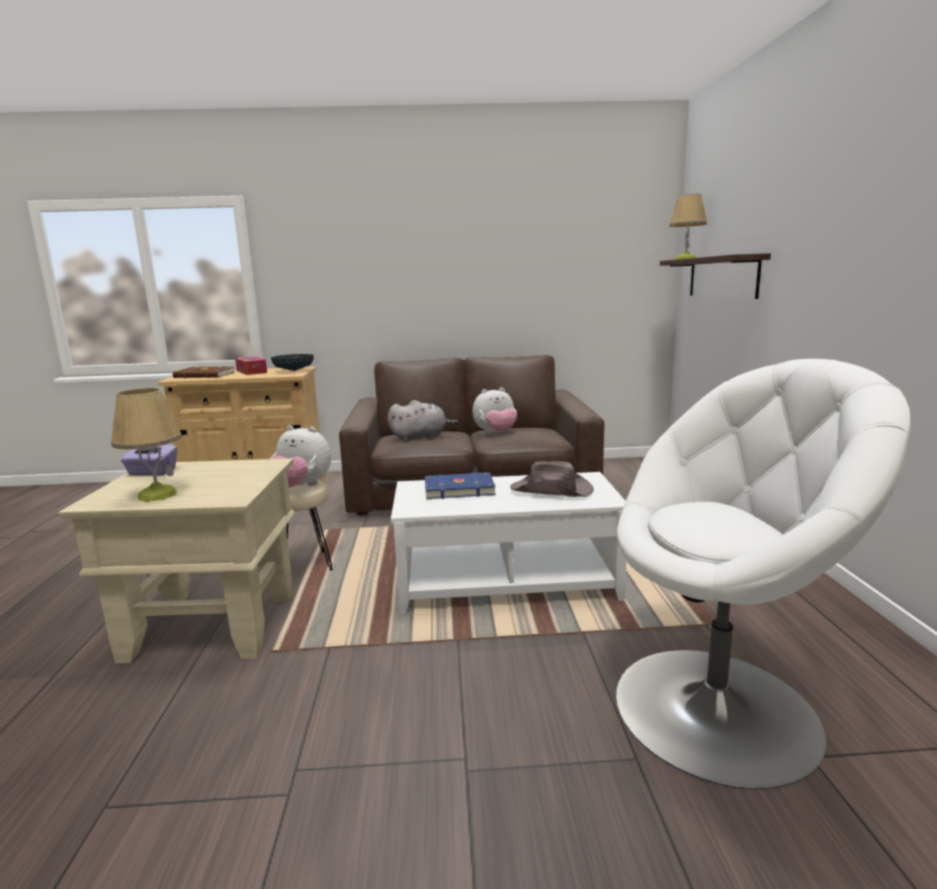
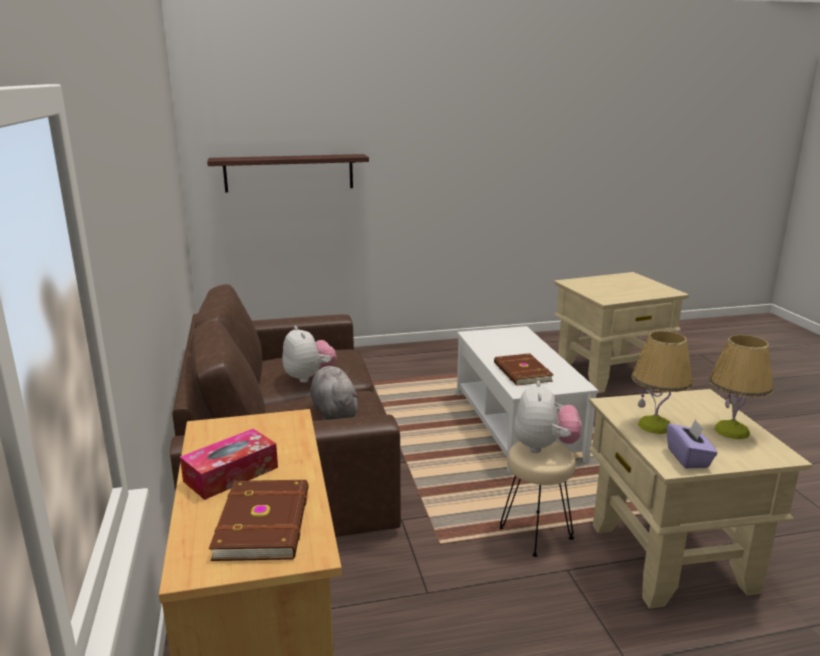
camera: 100 degrees left, 5 degrees up
bowl [271,354,314,371] -> none
blue book [425,472,496,499] -> brown book [494,353,554,386]
brown hat [510,461,594,497] -> none
white armchair [616,359,911,789] -> beige side table [554,272,689,393]
table lamp [669,194,707,260] -> table lamp moved to [632,331,693,434]

